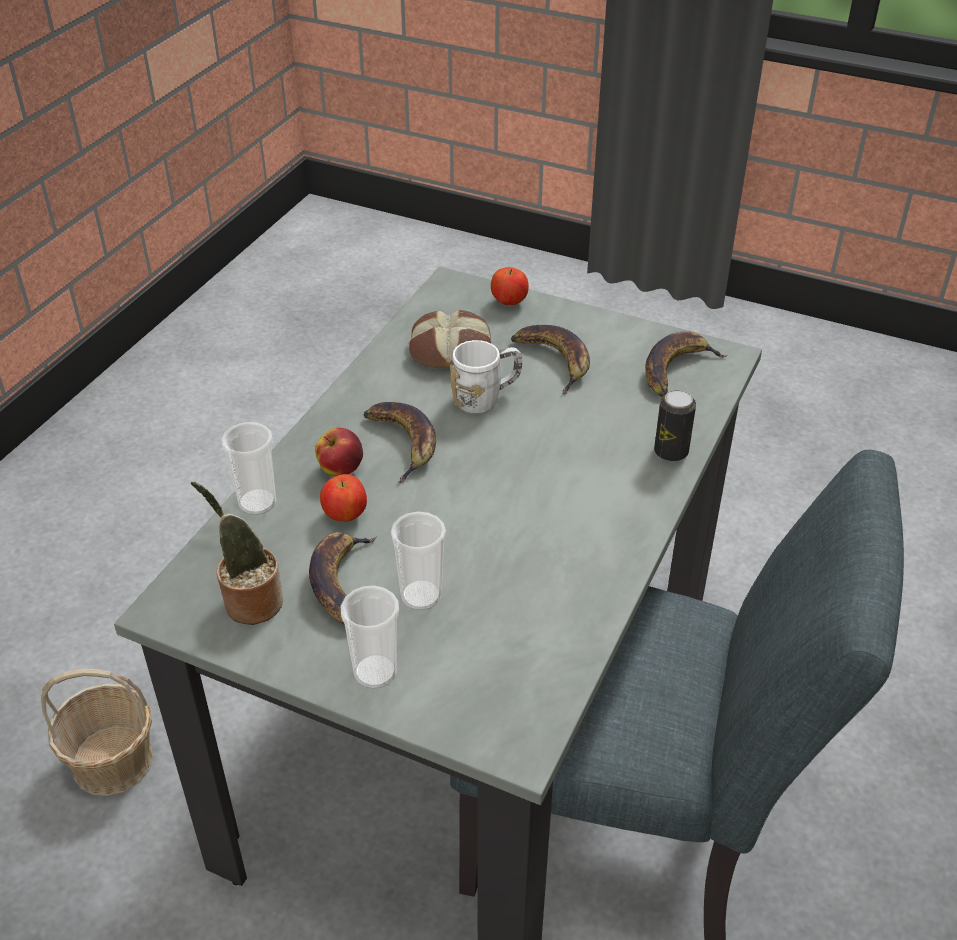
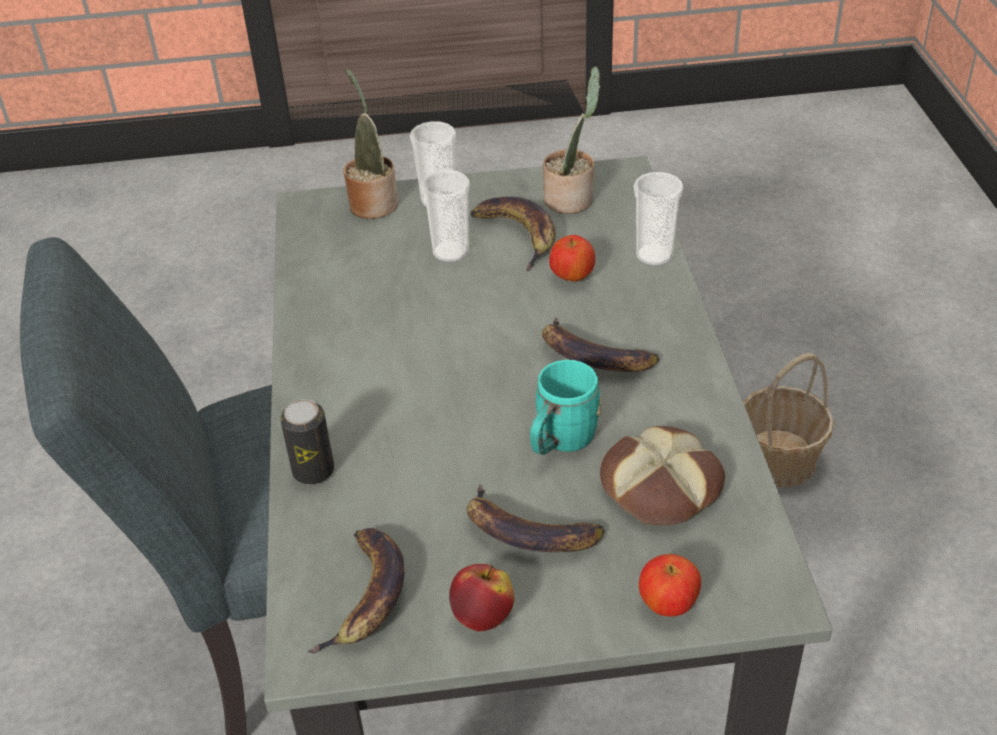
camera: 150 degrees right, 0 degrees up
apple [315,428,363,476] -> apple moved to [449,564,514,631]
white mug [450,340,523,414] -> turquoise mug [530,360,602,455]
none -> potted plant [343,68,398,219]

